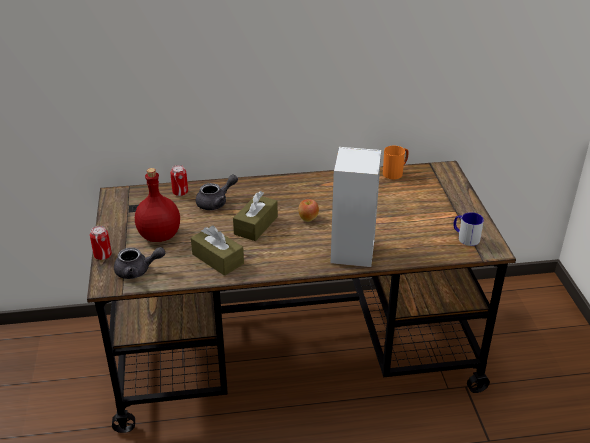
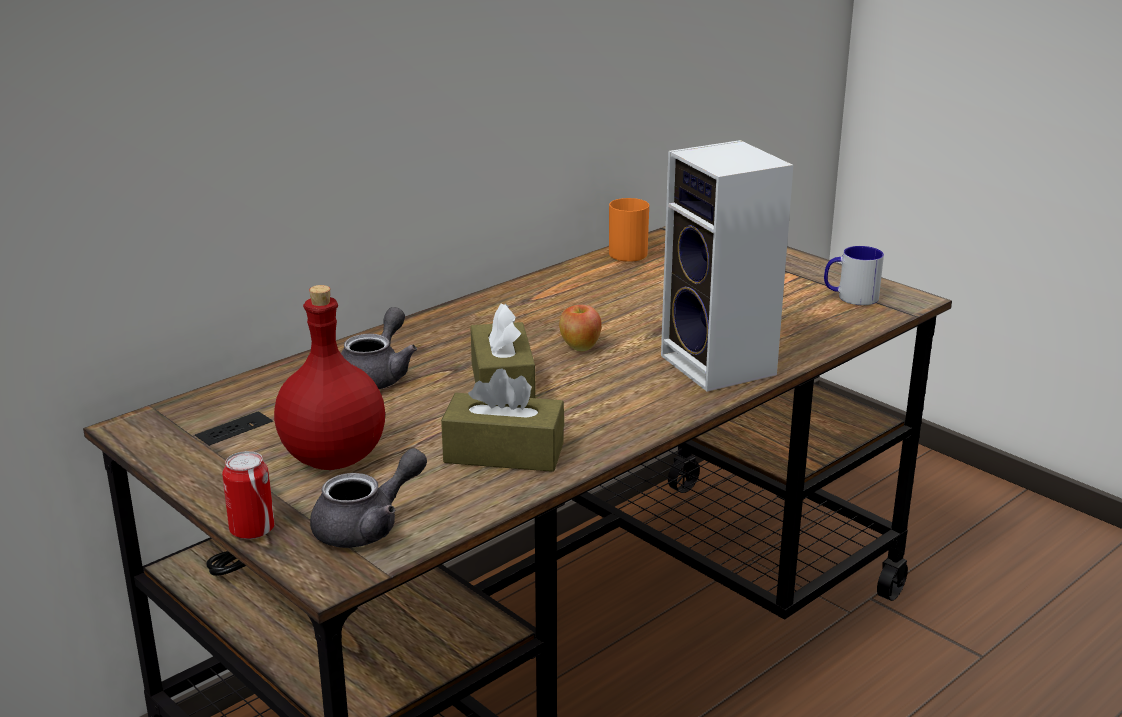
camera: 35 degrees left, 10 degrees down
can [170,165,188,196] -> none

